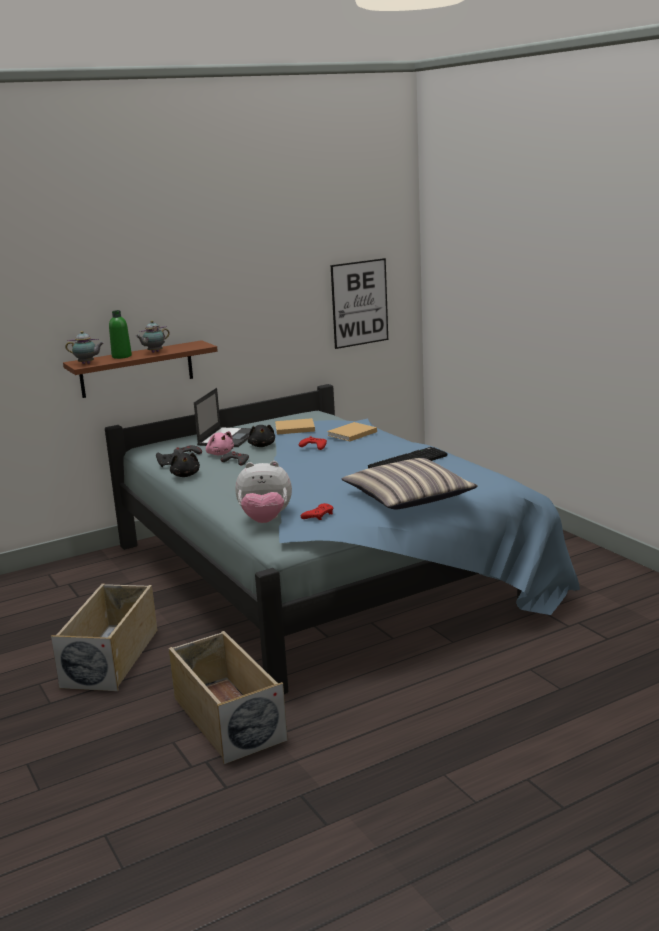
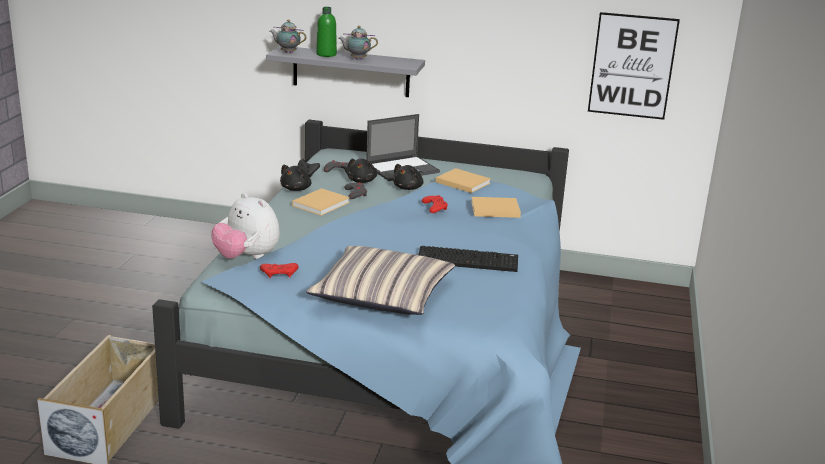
camera: 40 degrees right, 5 degrees up
beige storage box [51,583,157,691] -> none
brown shelf [63,340,218,398] -> grey shelf [266,46,425,97]
teapot [65,331,104,364] -> teapot turned 150 degrees clockwise [270,20,306,53]
pink plush toy [206,431,234,455] -> black plush toy [347,158,377,183]
none -> beige book [292,188,350,216]

